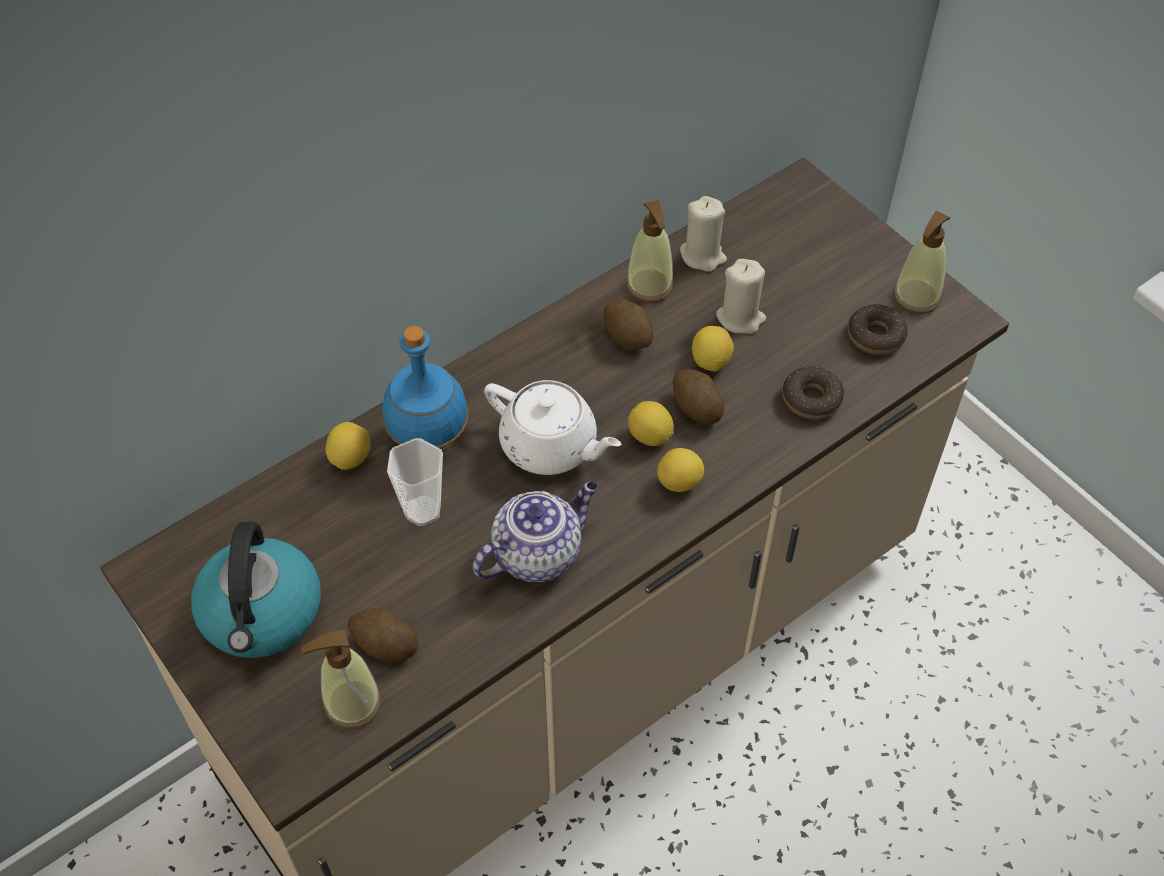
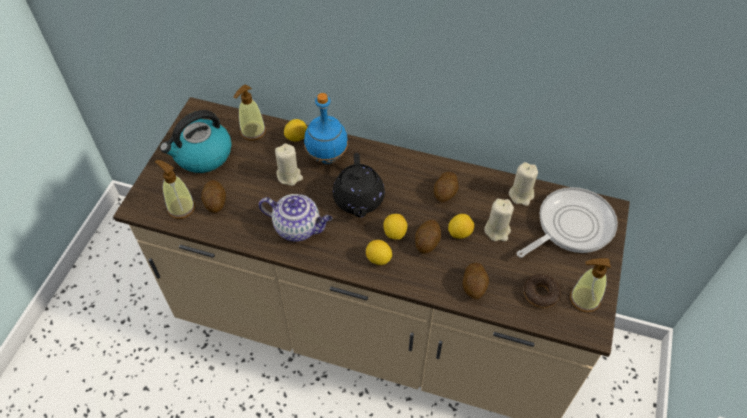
camera: 55 degrees right, 0 degrees up
cup [387,438,443,526] -> beige candle [275,143,303,186]
white teapot [484,380,621,475] -> black teapot [333,153,385,217]
soap dispenser [626,200,674,303] -> soap dispenser moved to [234,84,266,141]
donut [782,366,844,419] -> potato [463,263,489,299]
none -> frying pan [517,187,618,258]

